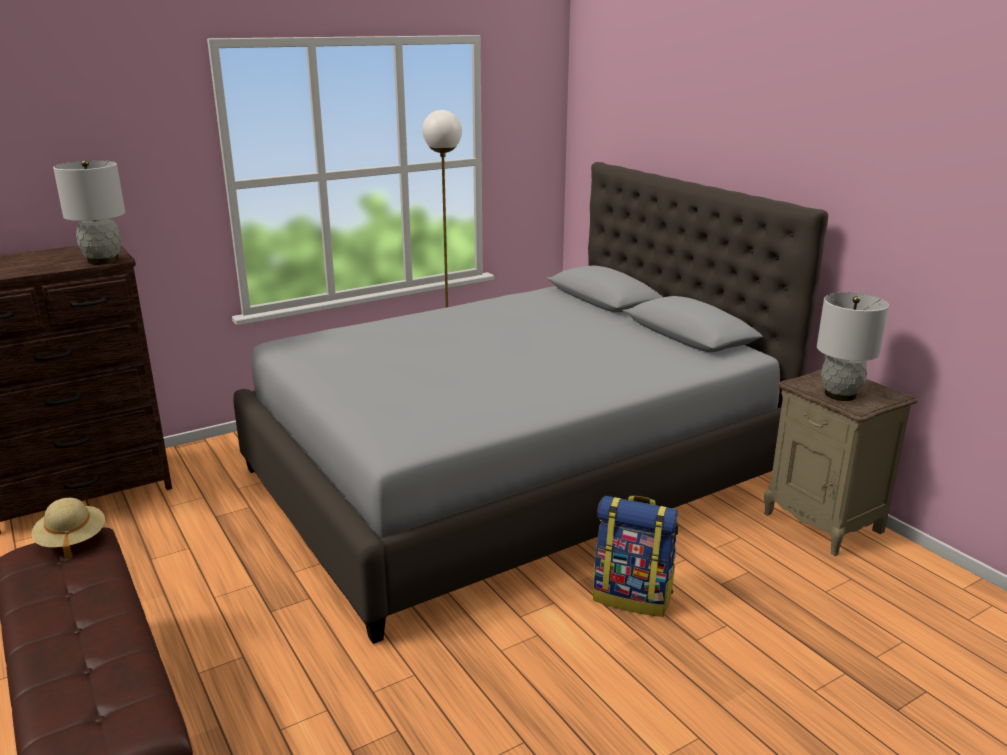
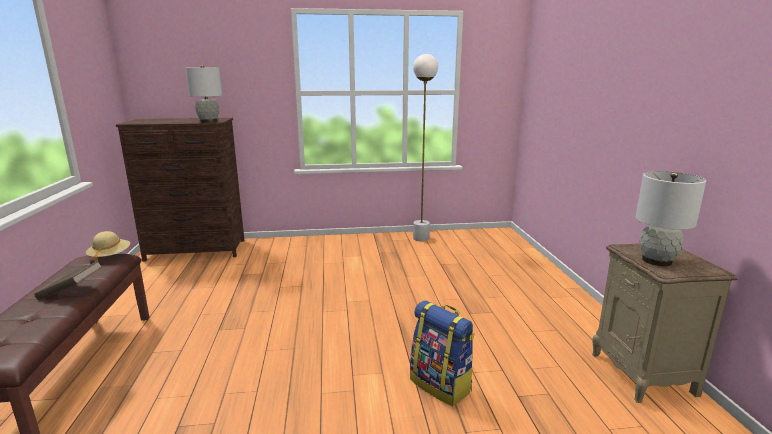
camera: 25 degrees right, 5 degrees down
grey bed [233,162,828,644] -> none
none -> brown book [34,261,102,300]

